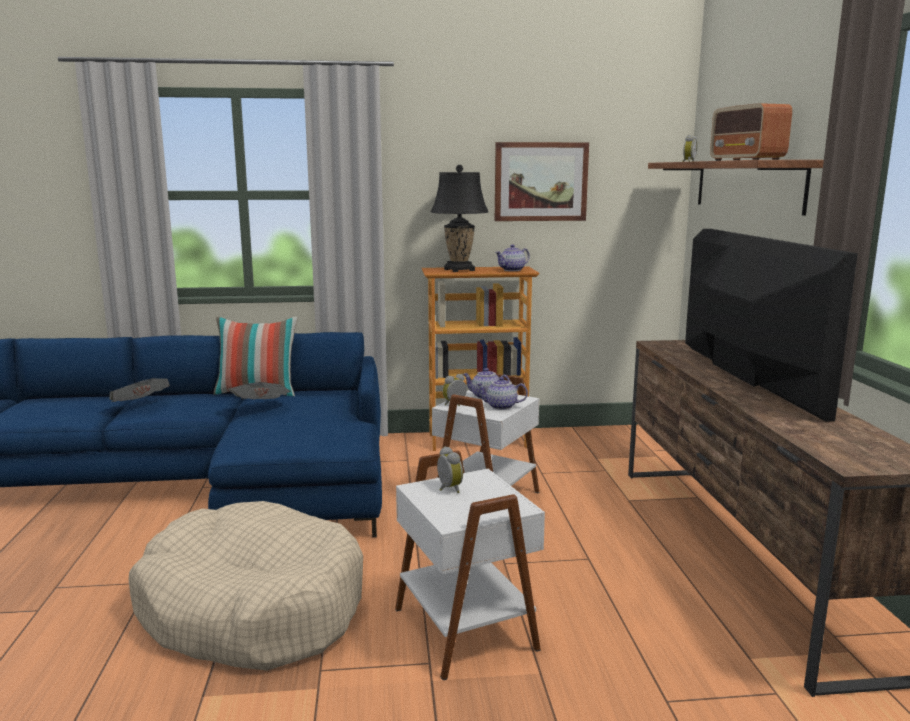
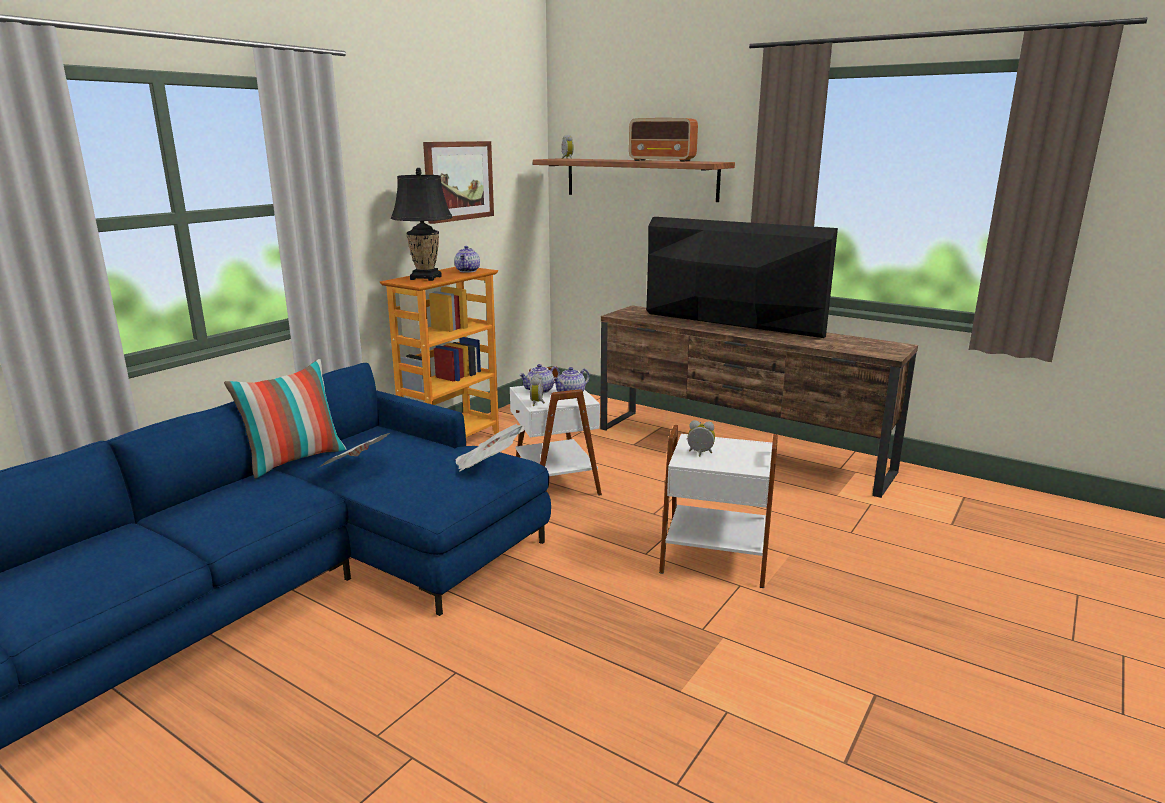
camera: 50 degrees left, 5 degrees up
newspaper [109,378,170,402] -> newspaper moved to [456,424,524,471]
beige dog bed [129,501,363,671] -> none

